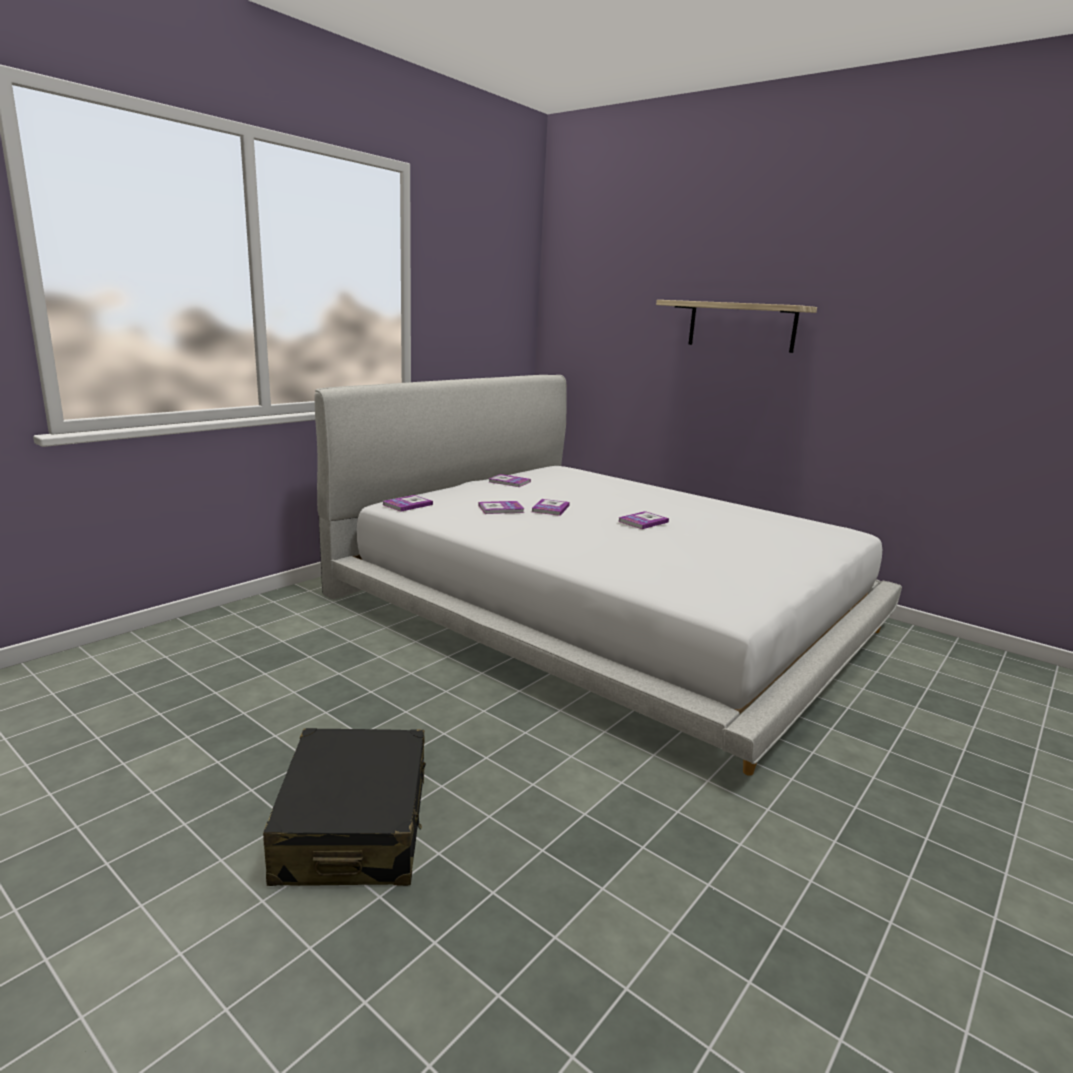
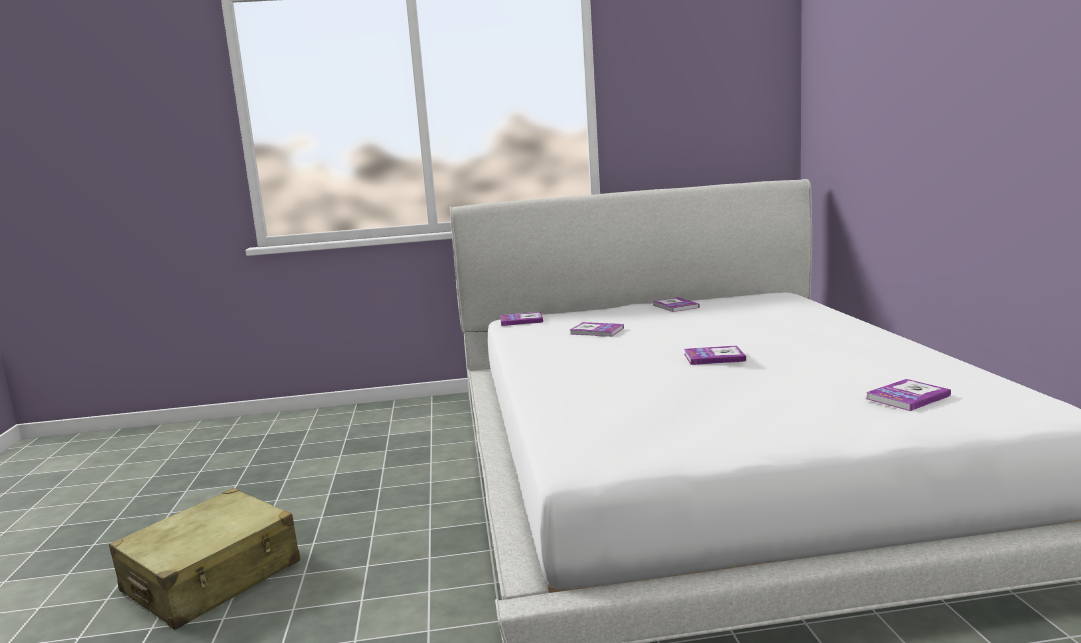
camera: 45 degrees right, 5 degrees down
black suitcase [263,728,426,886] -> beige suitcase [109,488,300,630]
book [532,499,570,516] -> book moved to [866,379,951,411]
shelf [656,300,817,353] -> none

